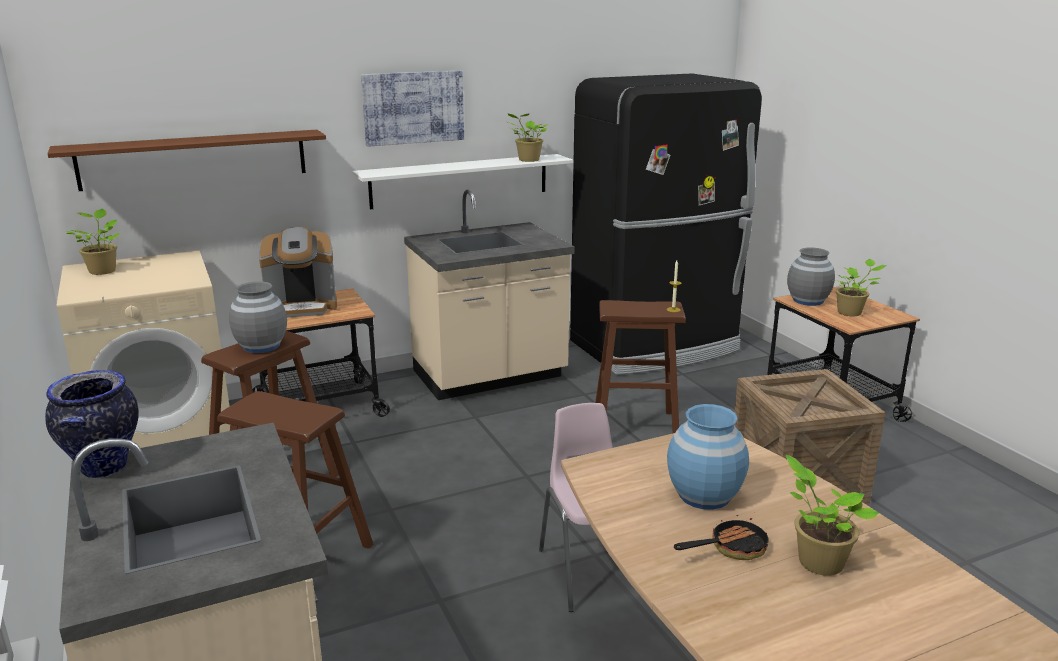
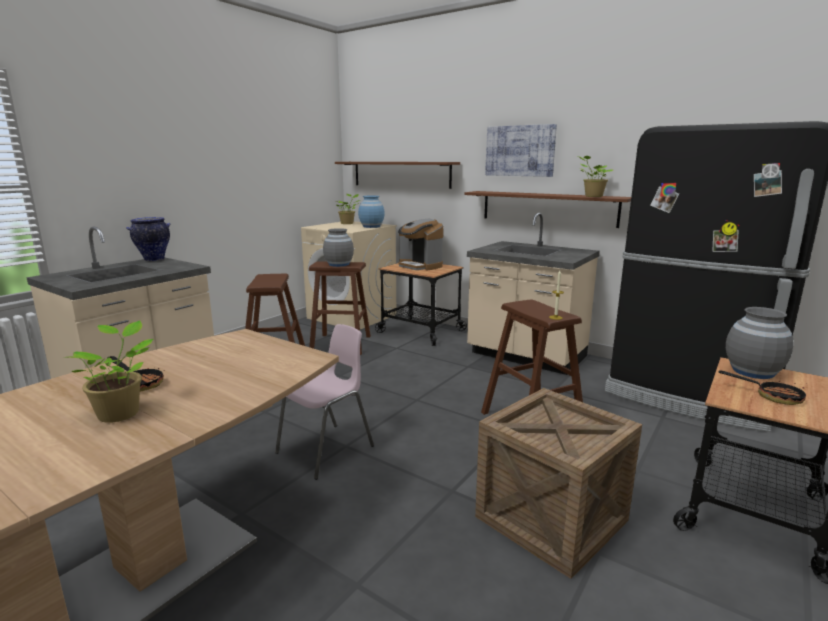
camera: 60 degrees right, 5 degrees down
white shelf [352,154,573,209] -> brown shelf [465,191,631,228]
blue vase [667,404,749,510] -> blue vase moved to [358,196,385,228]
potted plant [835,259,887,316] -> frying pan [719,370,806,405]

